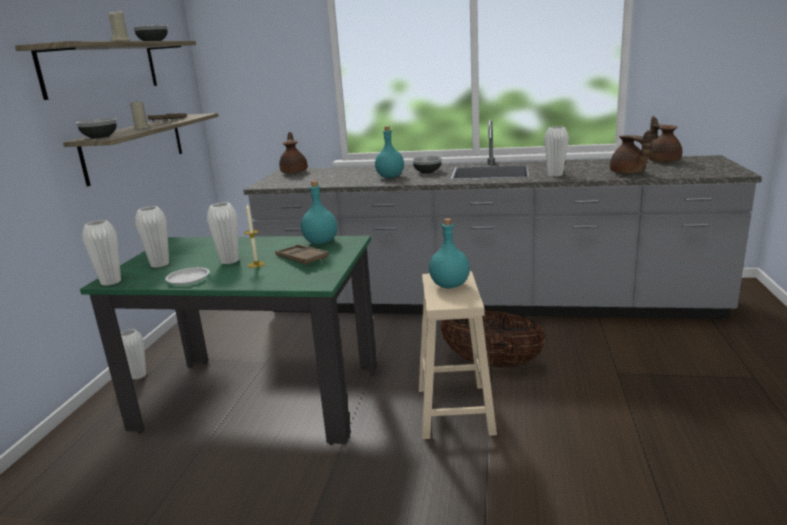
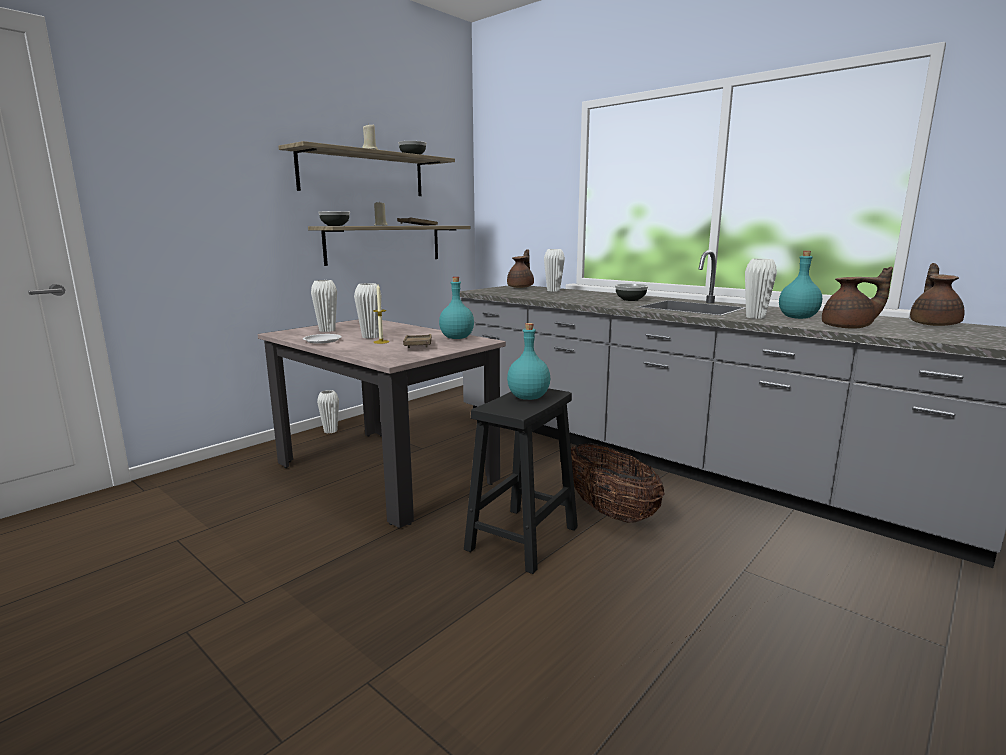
camera: 30 degrees right, 5 degrees down
green dining table [80,236,377,445] -> beige dining table [258,319,506,528]
white vase [82,220,121,286] -> white vase moved to [544,249,565,292]
turquoise bottle [375,126,404,178] -> turquoise bottle moved to [779,251,822,319]
beige stool [419,271,497,439] -> black stool [464,388,578,574]
brown teapot [610,130,652,175] -> brown teapot turned 90 degrees counterclockwise [822,266,893,328]

